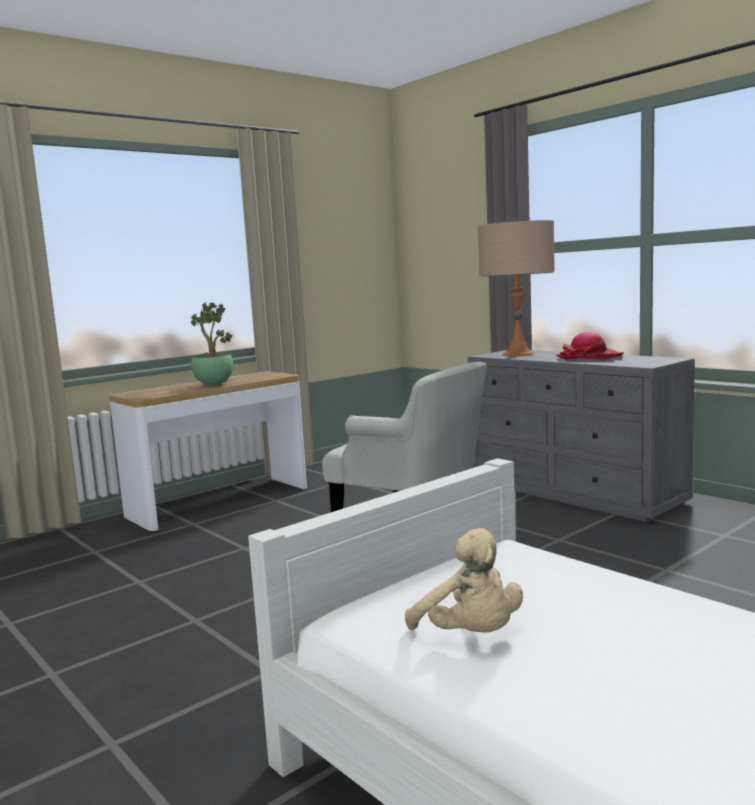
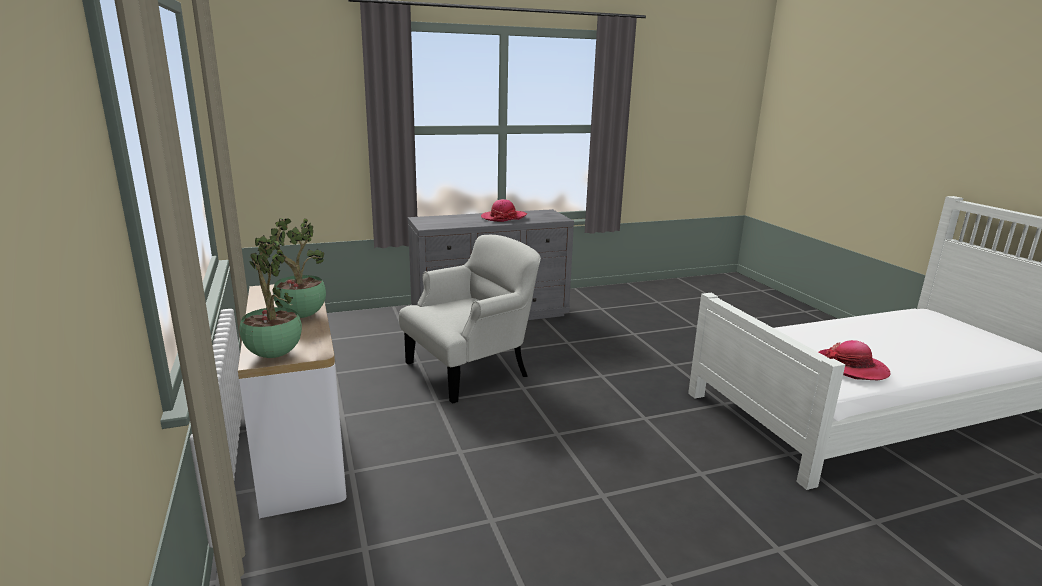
camera: 70 degrees left, 10 degrees up
beige plush toy [405,528,523,633] -> hat [819,340,891,380]
beige table lamp [478,220,555,356] -> none
none -> potted plant [239,241,302,358]

